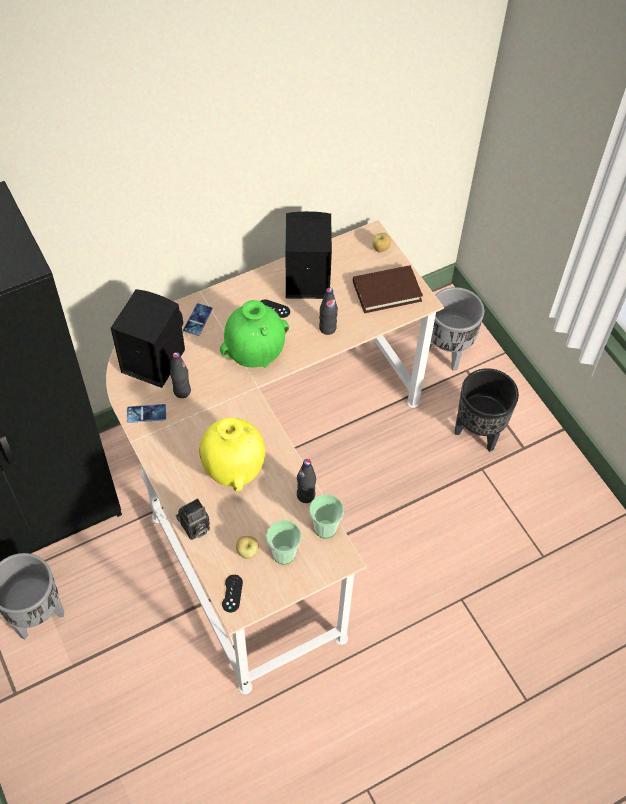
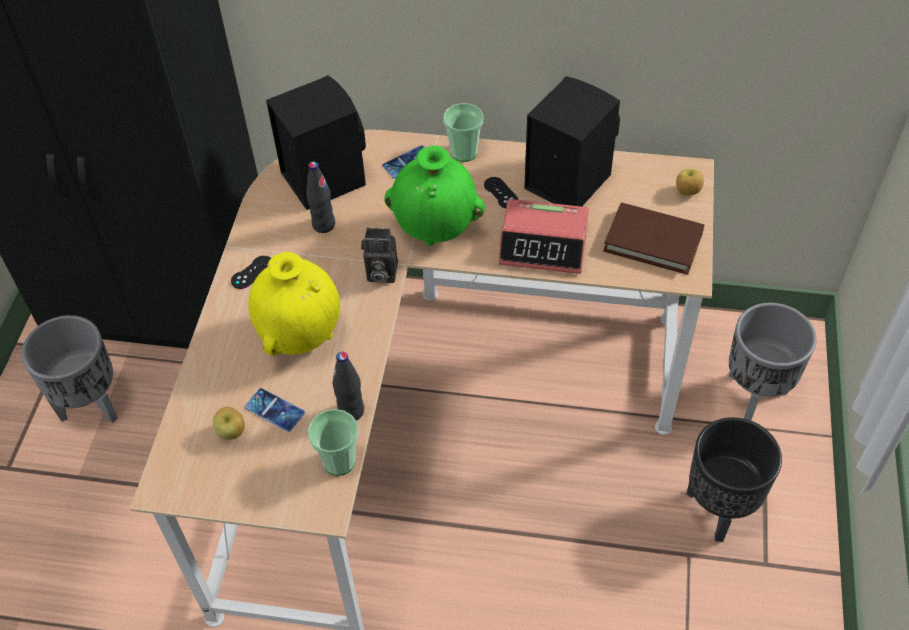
camera: 40 degrees right, 5 degrees down
phone [127,404,166,423] -> phone moved to [245,388,305,432]
camera [176,498,210,540] -> camera moved to [361,228,398,283]
black game controller [222,575,243,613] -> black game controller moved to [231,256,271,289]
cup [266,520,302,565] -> cup moved to [443,103,484,162]
black bottle [319,288,338,335] -> alarm clock [498,199,589,274]

